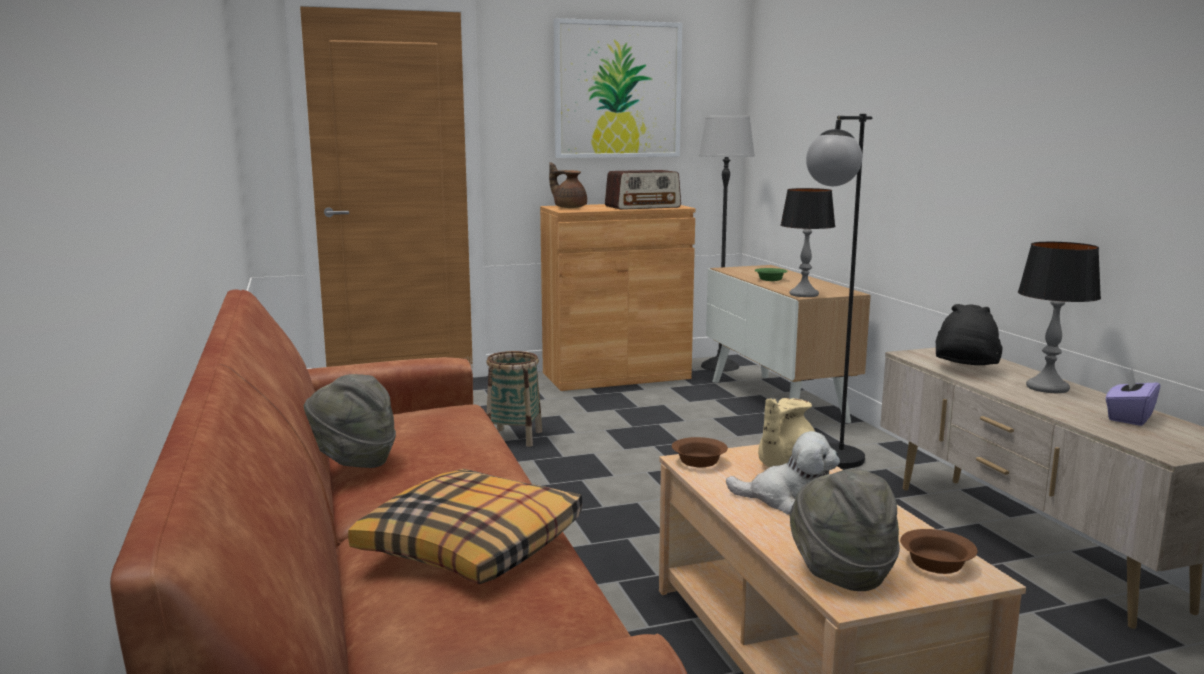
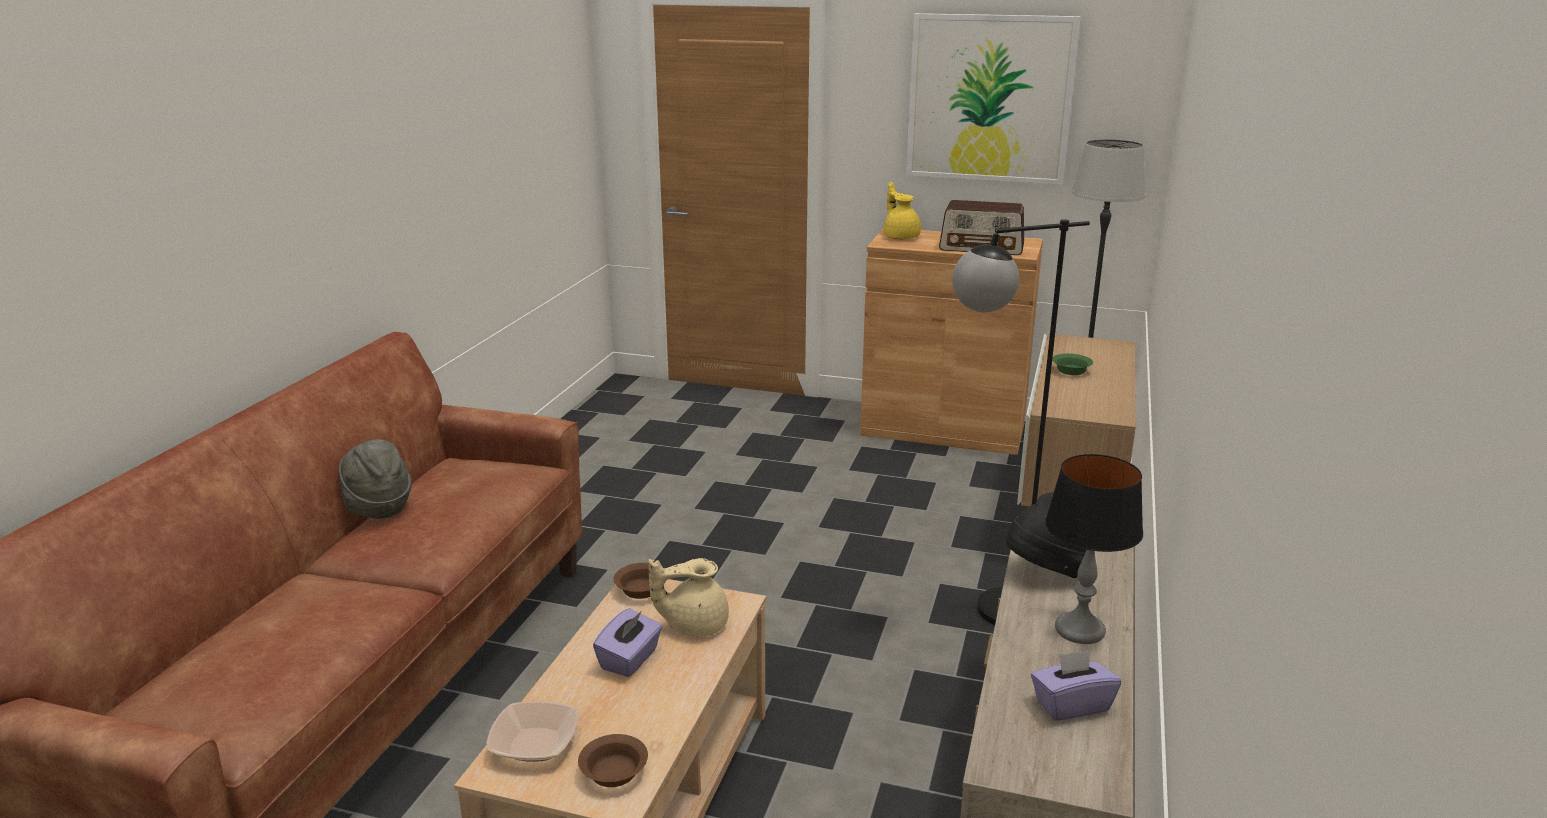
camera: 35 degrees right, 10 degrees up
pillow [348,469,582,584] -> none
basket [486,351,542,447] -> none
brown teapot [549,162,587,208] -> yellow teapot [884,182,921,239]
plush toy [726,431,840,514] -> purple tissue box [593,608,662,677]
table lamp [780,188,835,297] -> none
grey hat [790,469,900,591] -> bowl [486,701,578,762]

